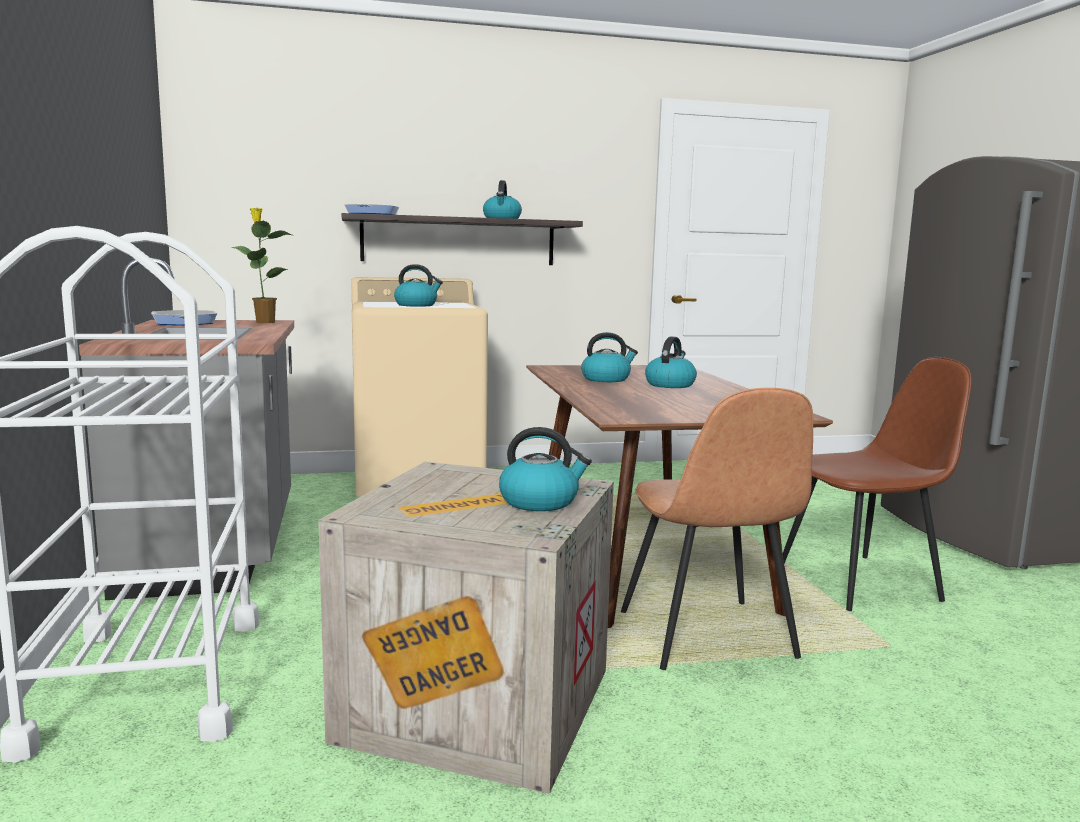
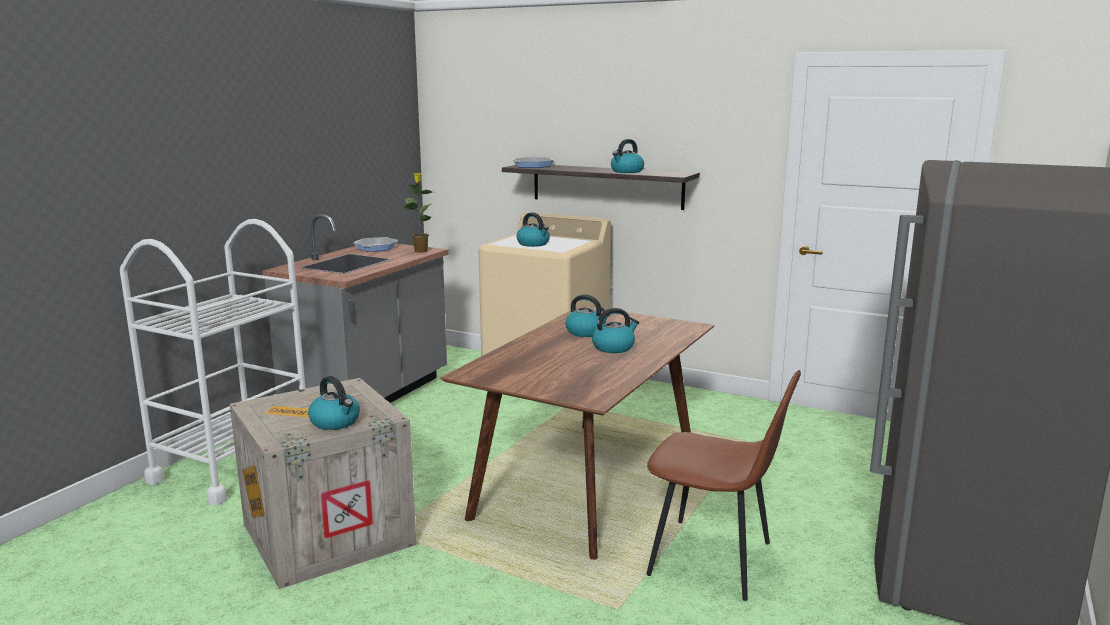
camera: 40 degrees right, 5 degrees up
brown chair [621,388,813,670] -> none

